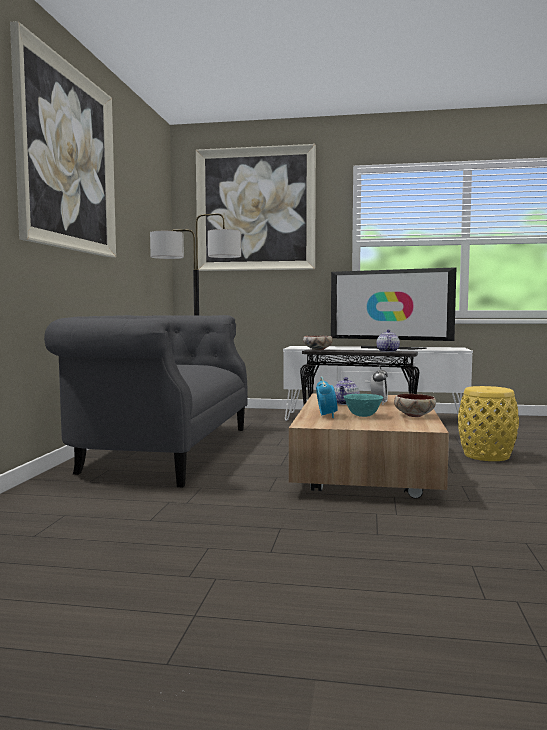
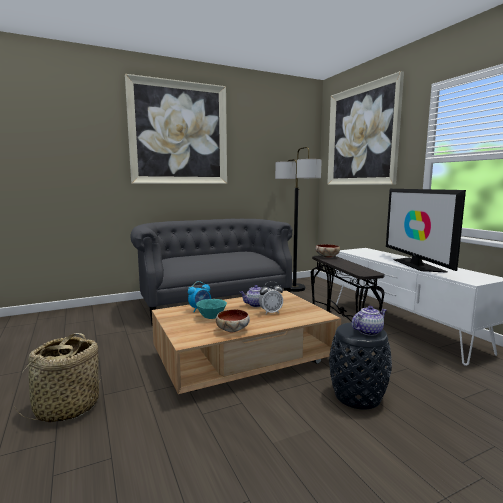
camera: 55 degrees right, 5 degrees up
teapot [377,329,400,352] -> teapot moved to [352,306,387,336]
yellow stool [458,386,519,461] -> black stool [329,322,392,410]
none -> basket [12,333,101,422]

